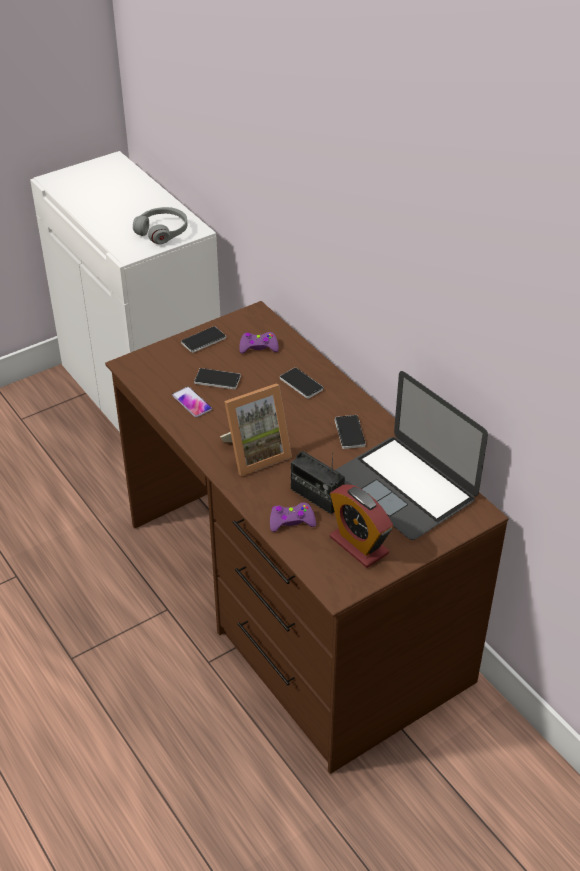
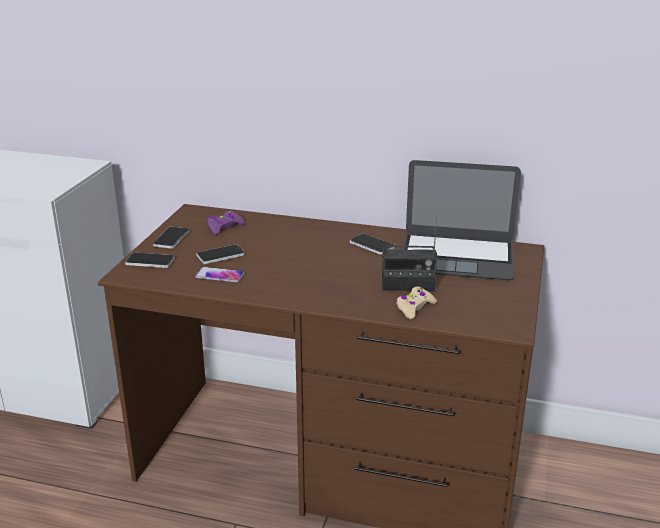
camera: 40 degrees left, 15 degrees down
grey headphones [133,207,187,244] -> none
picture frame [220,383,292,476] -> none
purple game controller [270,503,316,532] -> beige game controller [396,287,437,319]
phone [280,367,324,399] -> phone moved to [125,252,175,268]
alarm clock [330,484,393,568] -> none

